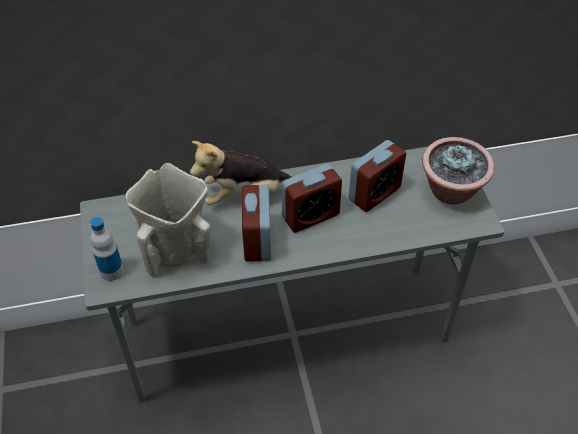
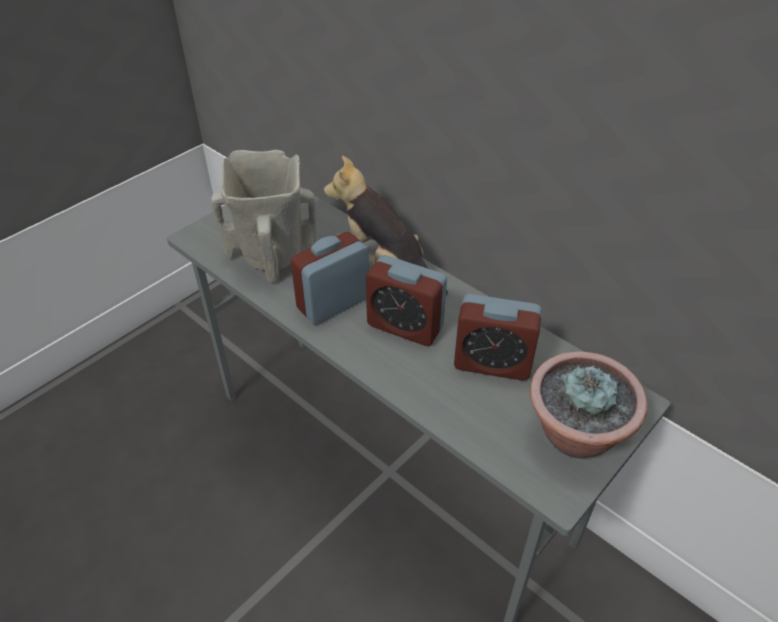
camera: 55 degrees right, 5 degrees down
bottle [90,217,124,281] -> none

